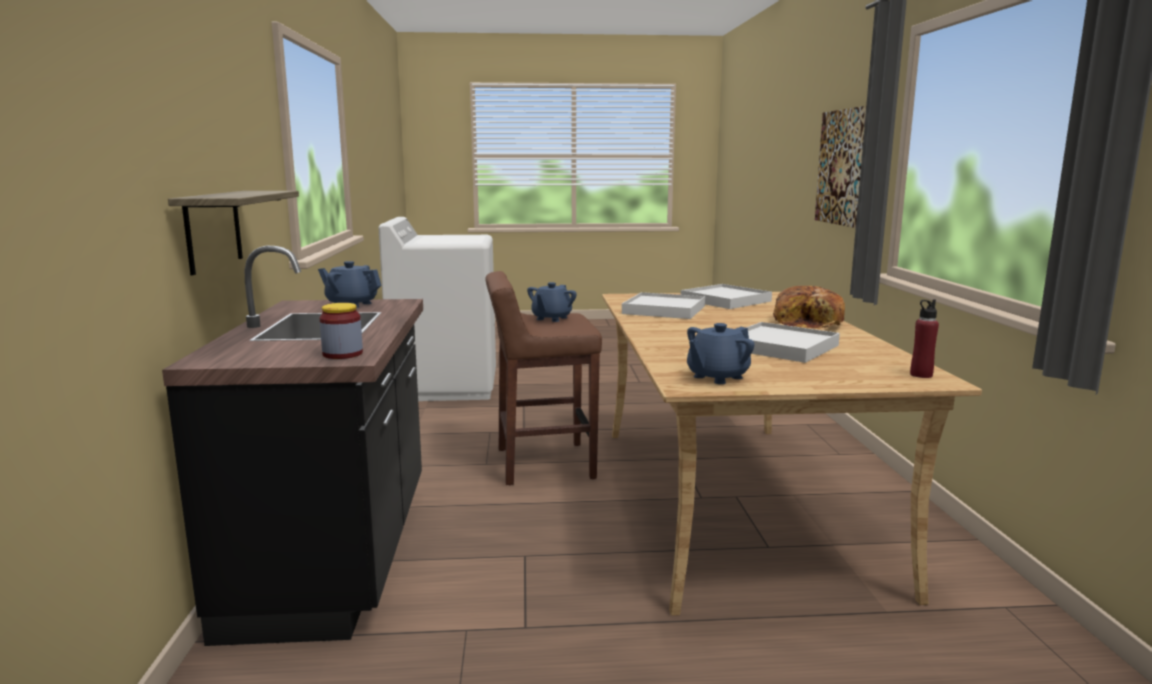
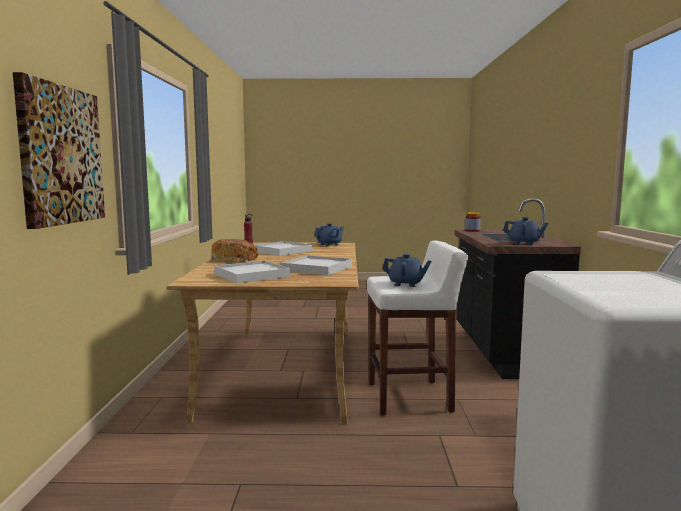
camera: 175 degrees left, 5 degrees down
shelf [168,191,299,275] -> none
brown stool [485,271,602,485] -> white stool [367,241,468,415]
blue teapot [527,282,577,322] -> blue teapot turned 75 degrees clockwise [382,254,432,287]

